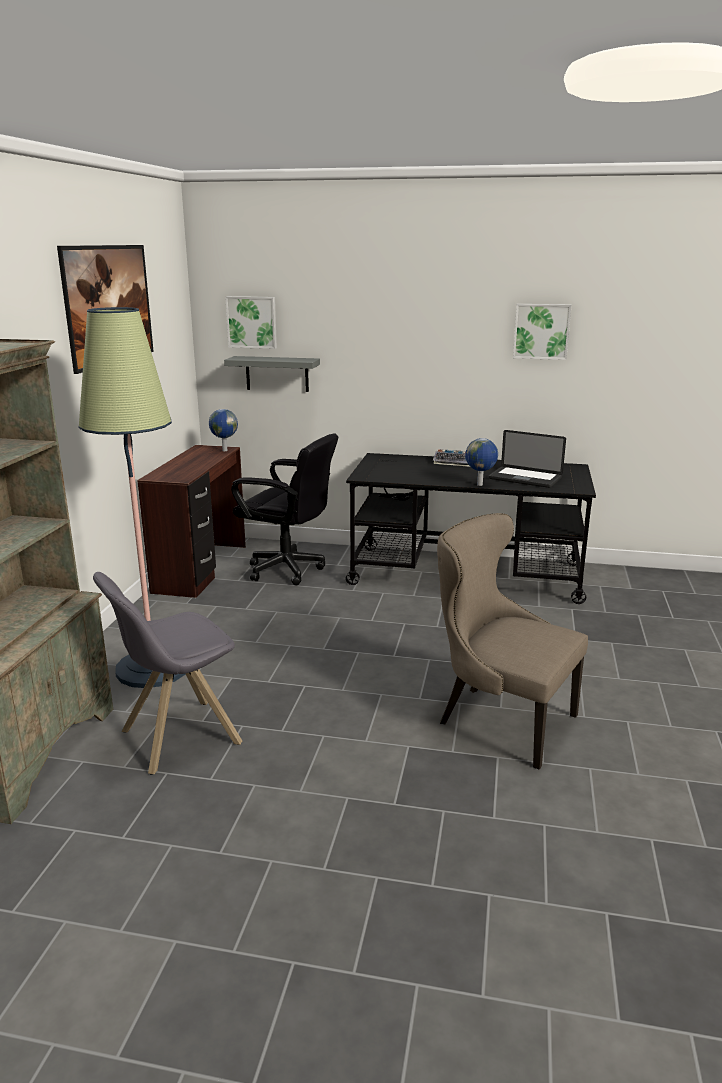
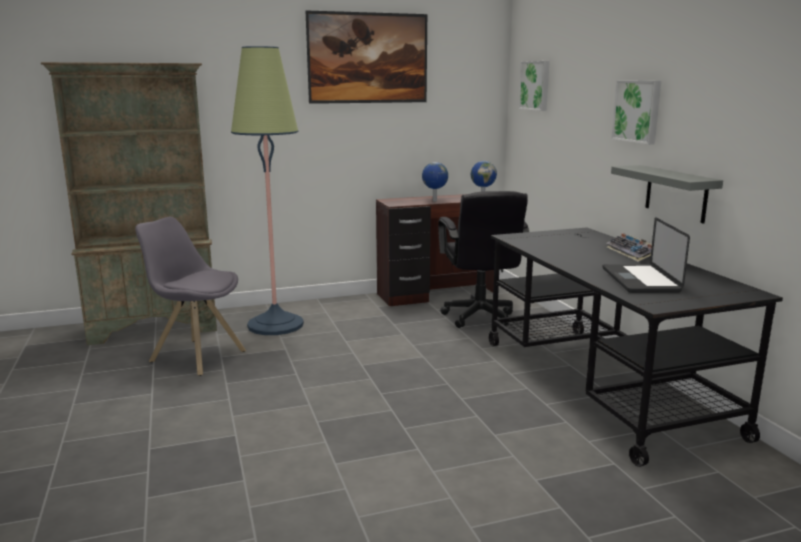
camera: 60 degrees right, 5 degrees down
grey shelf [224,356,320,392] -> grey shelf moved to [611,165,723,224]
beige chair [437,513,588,770] -> none
globe [465,438,498,486] -> globe moved to [422,162,448,202]
picture [513,304,572,360] -> picture moved to [611,81,661,145]

